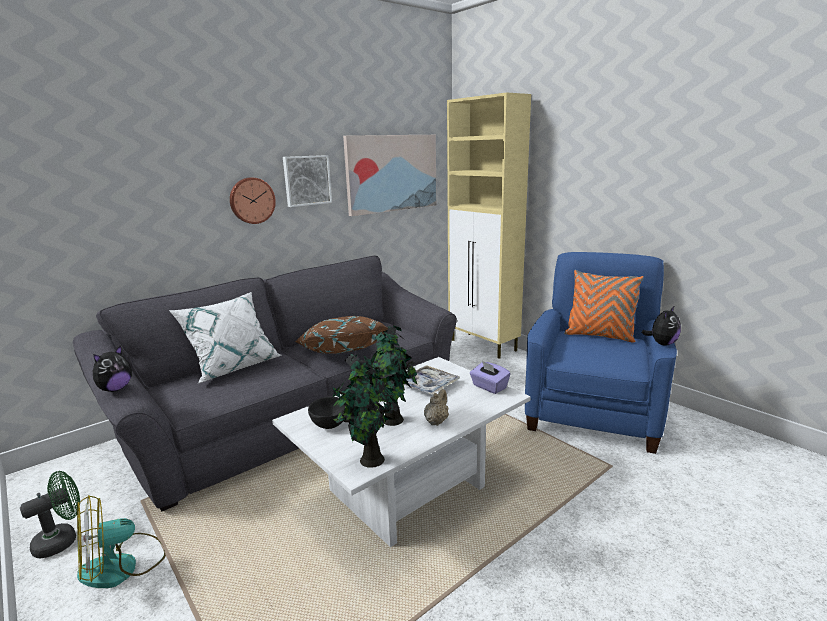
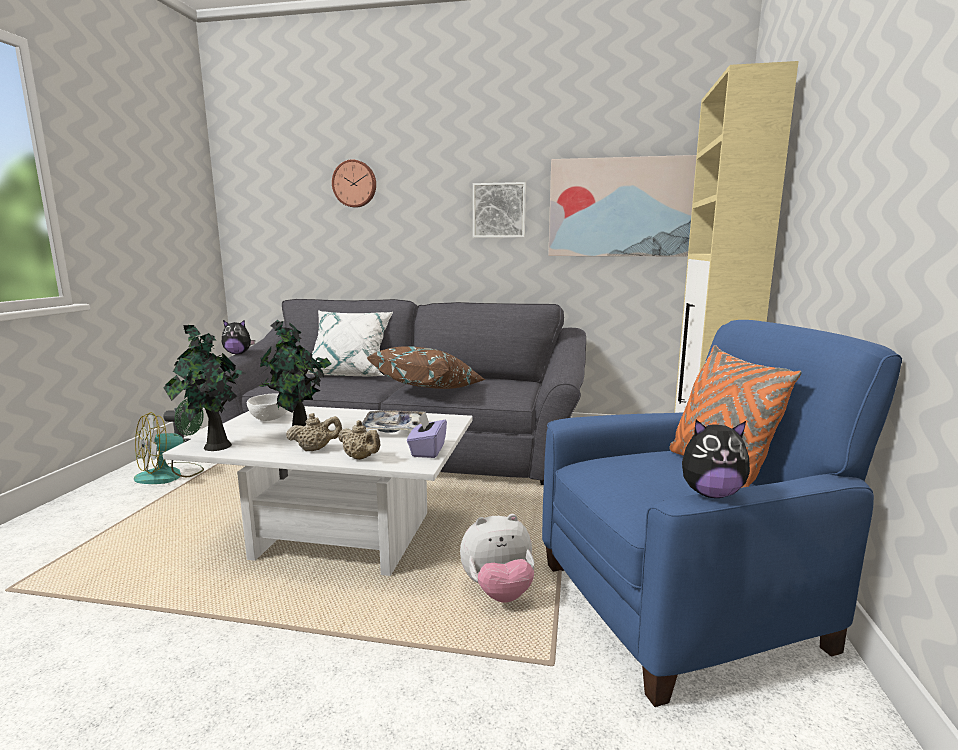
camera: 50 degrees right, 5 degrees down
fan [77,495,166,588] -> fan turned 60 degrees counterclockwise [134,412,204,484]
wall clock [230,177,276,224] -> wall clock moved to [332,159,376,208]
black bowl [308,397,345,429] -> white bowl [247,393,288,421]
none -> beige teapot [338,420,380,460]
none -> plush toy [460,514,535,603]

